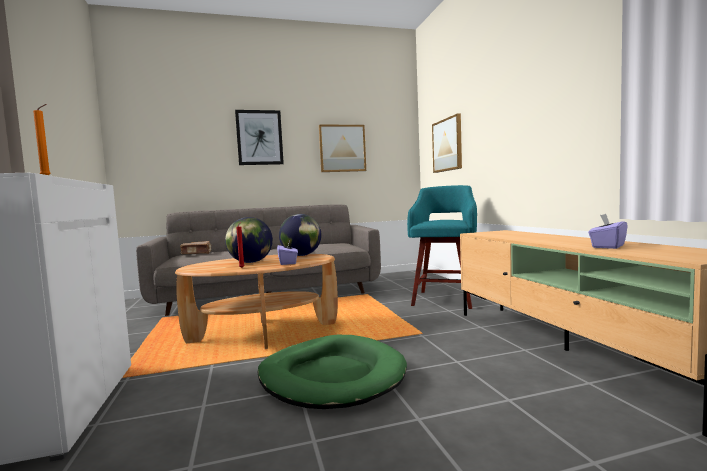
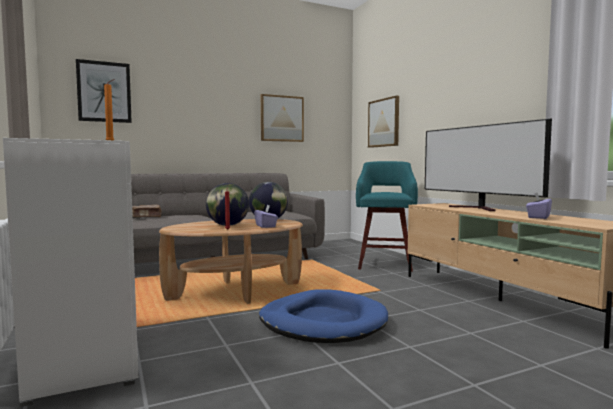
camera: 10 degrees left, 0 degrees up
picture [235,110,284,165] -> picture moved to [76,59,132,123]
green dog bed [258,335,407,409] -> blue dog bed [259,289,388,343]
none -> television [425,118,552,211]

